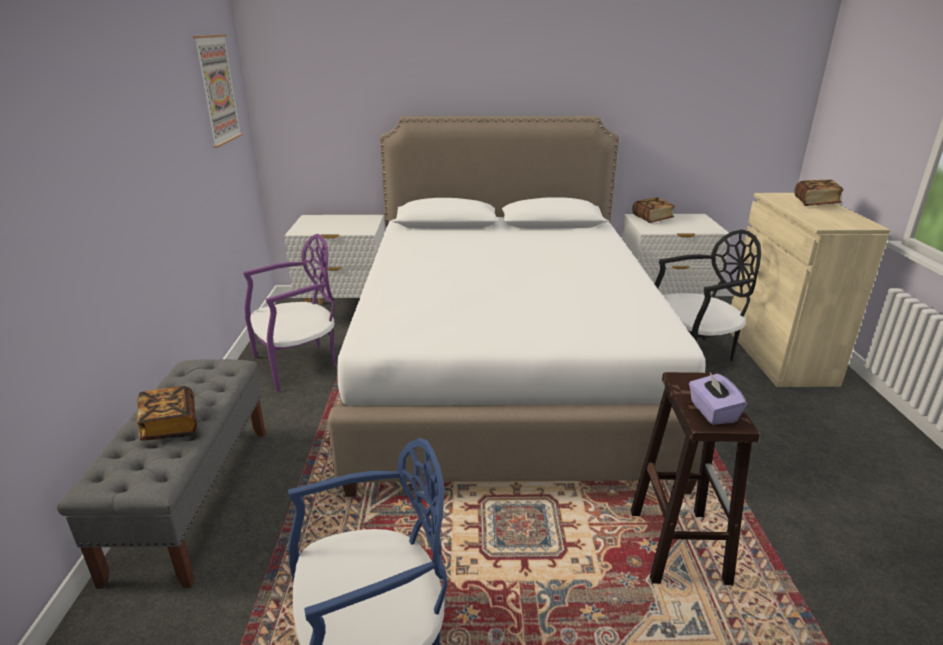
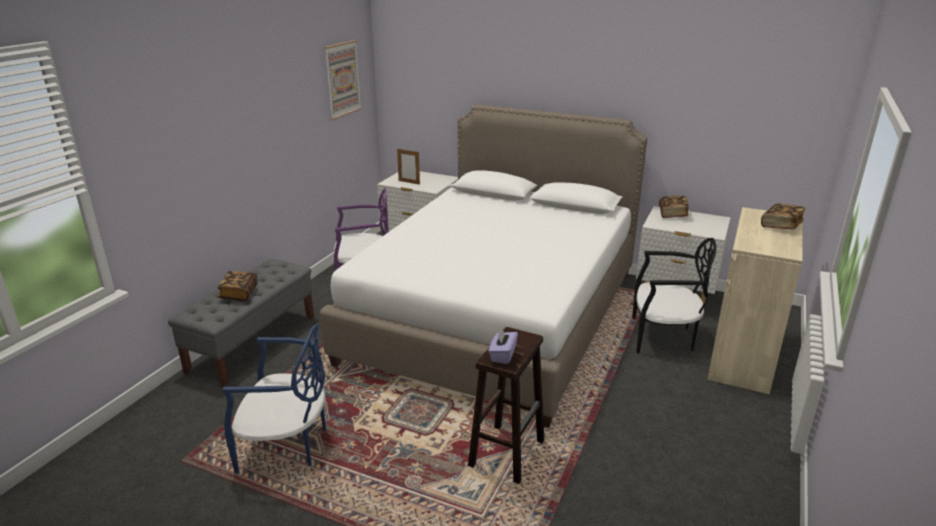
camera: 25 degrees right, 0 degrees up
none -> picture frame [397,149,420,185]

